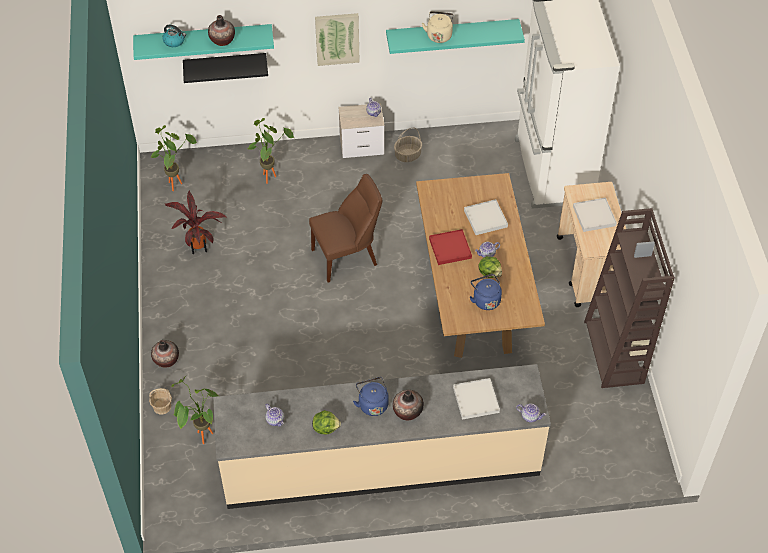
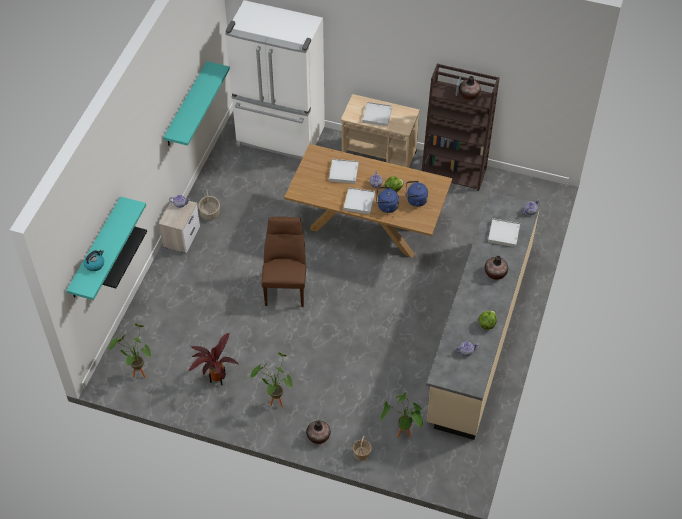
camera: 65 degrees left, 0 degrees up
vase [208,15,235,46] -> vase moved to [459,76,481,100]
potted plant [247,118,294,184] -> potted plant moved to [250,352,293,407]
picture [315,13,360,66] -> none
blue kettle [353,377,389,416] -> blue kettle moved to [376,187,399,213]
beige kettle [422,11,454,43] -> none
red tray [429,229,472,265] -> white tray [343,187,375,214]

